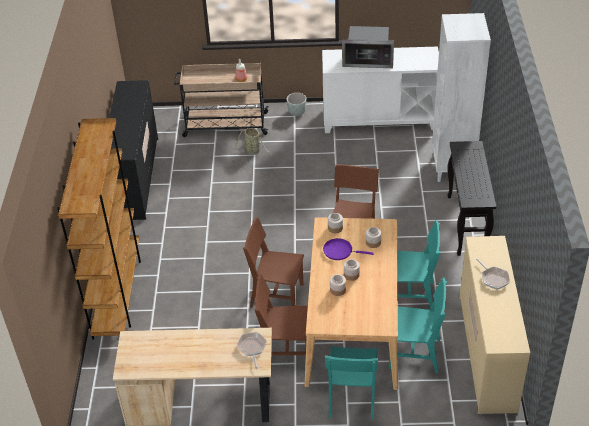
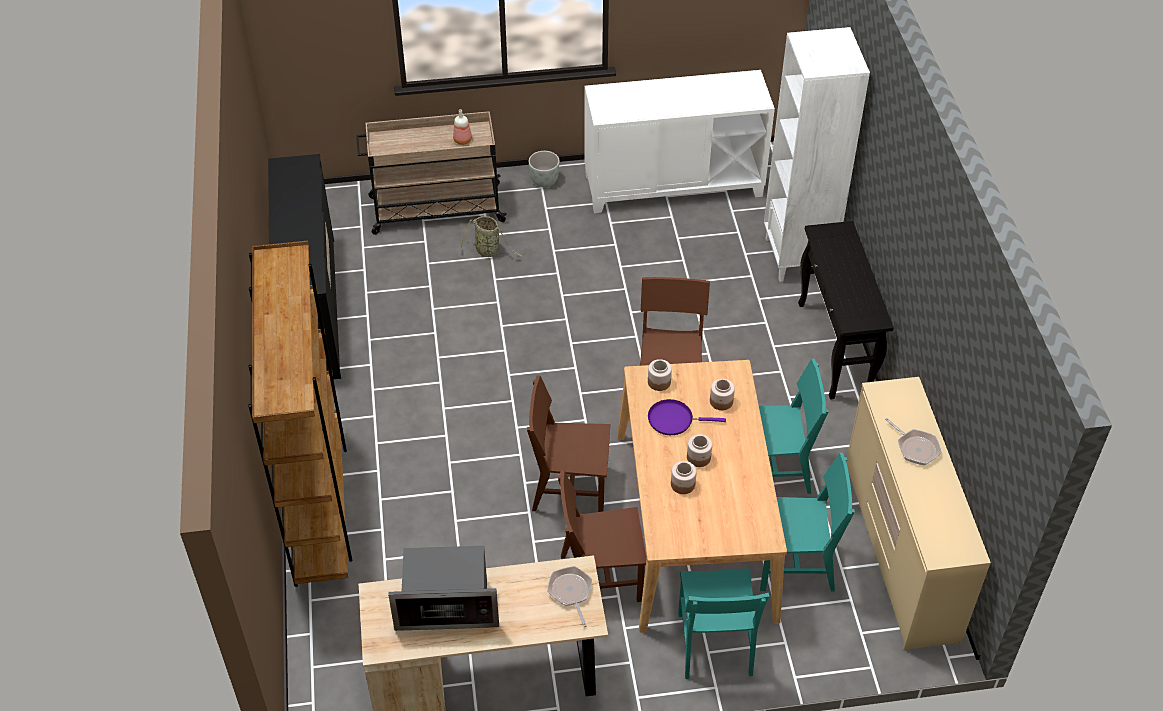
camera: 10 degrees left, 5 degrees up
microwave [342,26,394,68] -> microwave moved to [388,546,499,631]

